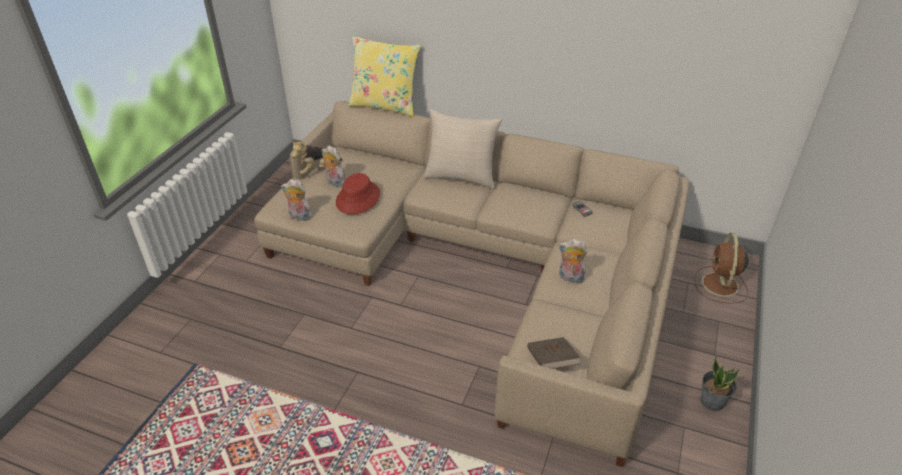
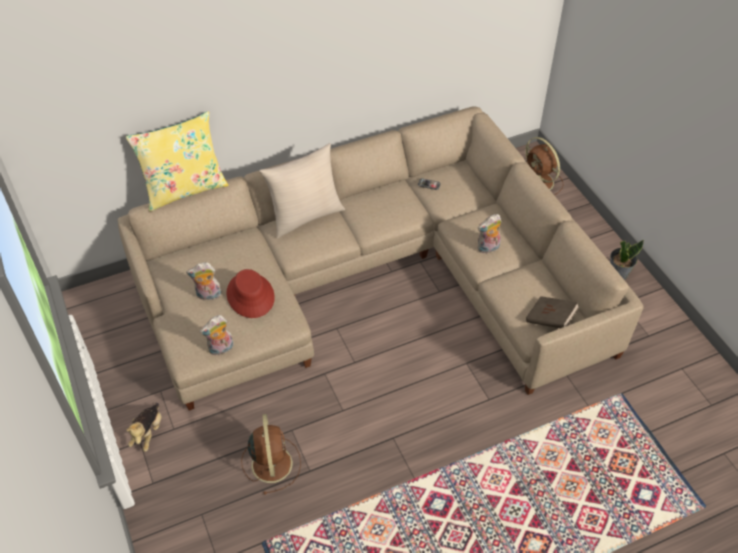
camera: 45 degrees left, 10 degrees up
plush toy [290,141,342,174] -> plush toy moved to [126,403,162,452]
none -> brown fan [241,414,301,495]

